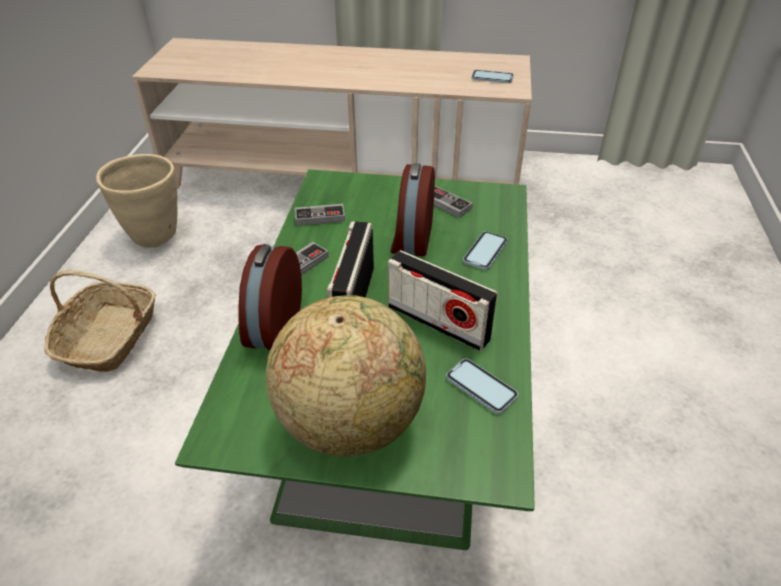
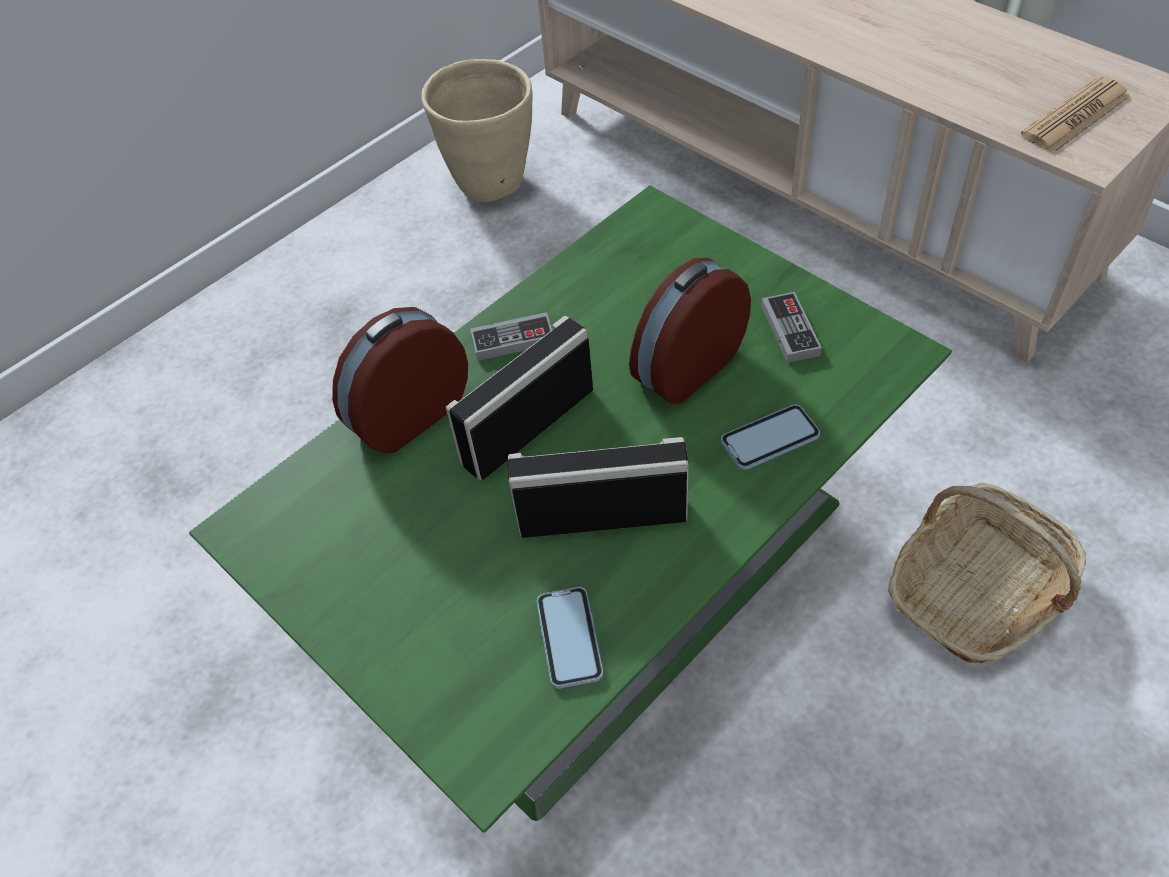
camera: 40 degrees right, 10 degrees up
basket [44,270,156,372] -> basket moved to [888,483,1086,663]
globe [266,295,426,457] -> none
game controller [295,204,345,226] -> none
radio [388,250,498,351] -> radio turned 105 degrees clockwise [508,437,688,538]
phone [472,70,514,83] -> newspaper [1020,76,1130,153]

